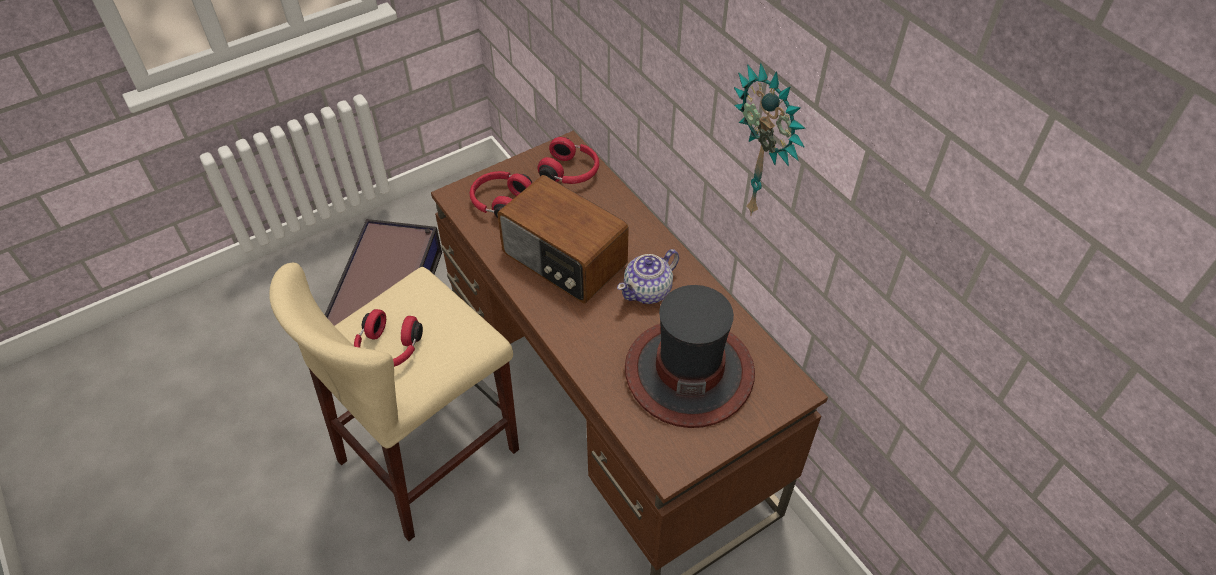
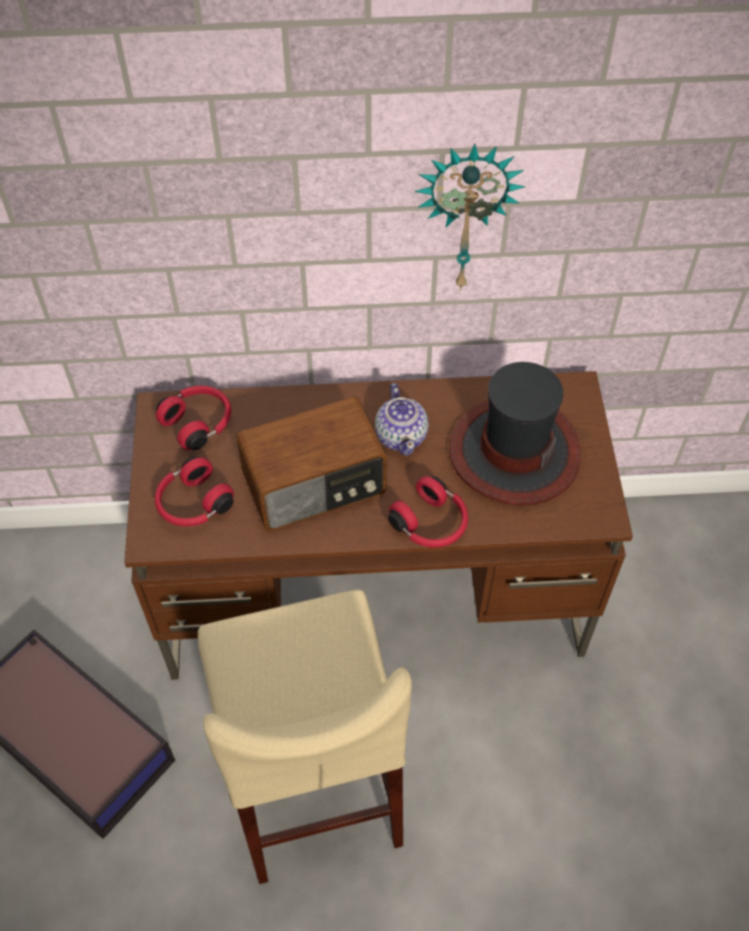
camera: 60 degrees left, 5 degrees up
red headphones [354,309,423,367] -> red headphones moved to [388,476,468,548]

